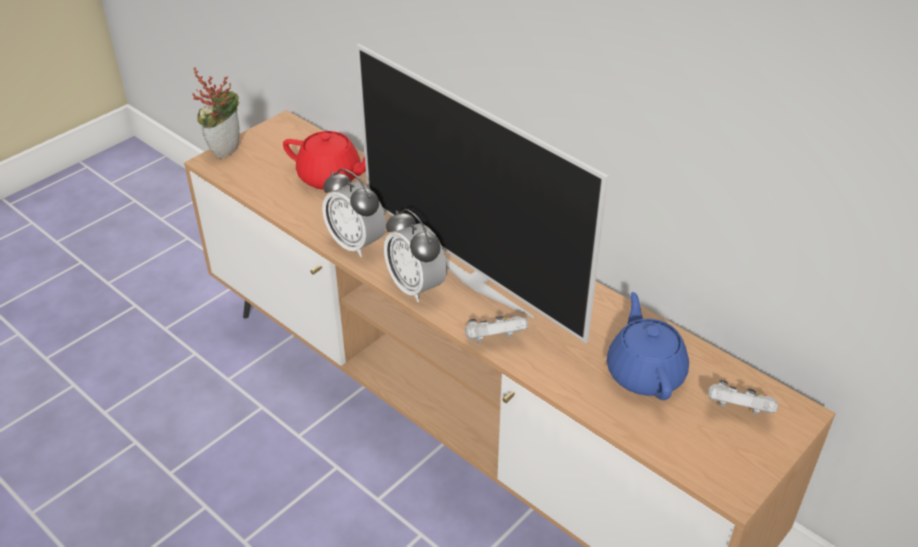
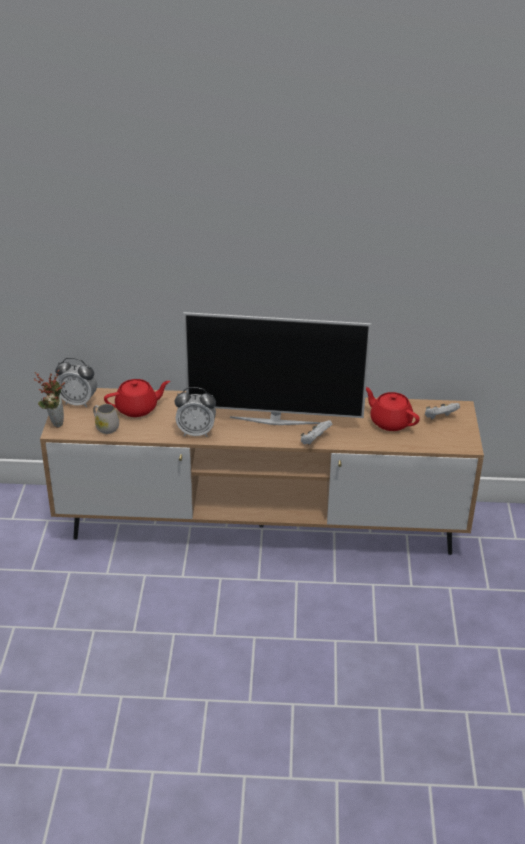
camera: 40 degrees left, 5 degrees down
alarm clock [384,209,447,302] -> alarm clock moved to [55,358,97,408]
blue teapot [607,292,689,400] -> red teapot [366,387,420,431]
none -> white mug [93,404,119,434]

